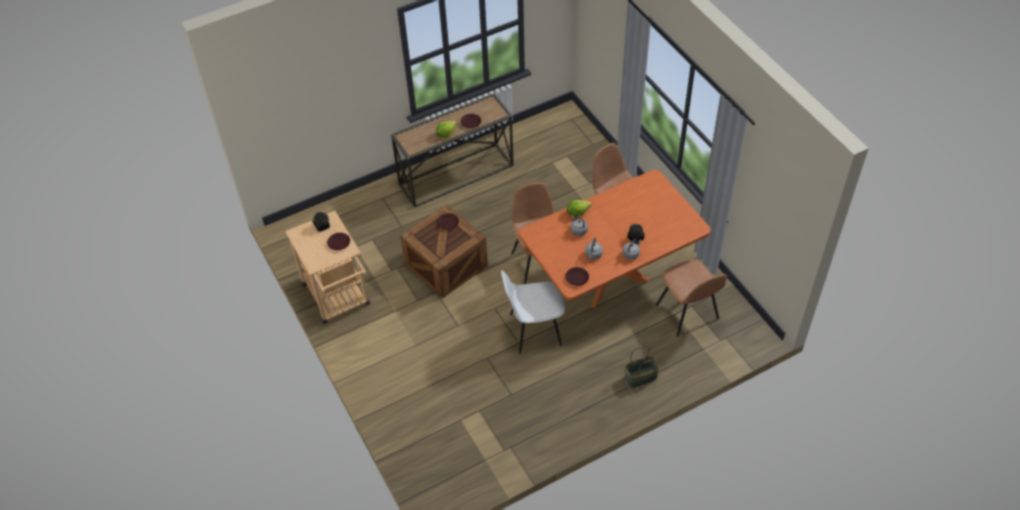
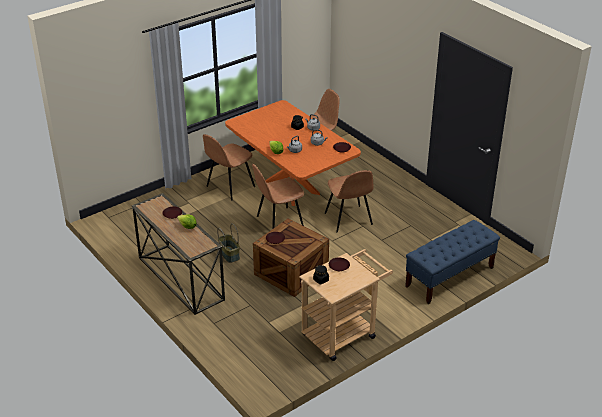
camera: 100 degrees left, 15 degrees down
white chair [501,270,565,354] -> brown chair [325,170,374,233]
basket [625,345,660,388] -> basket moved to [217,223,240,263]
none -> blue bench [405,220,500,304]

